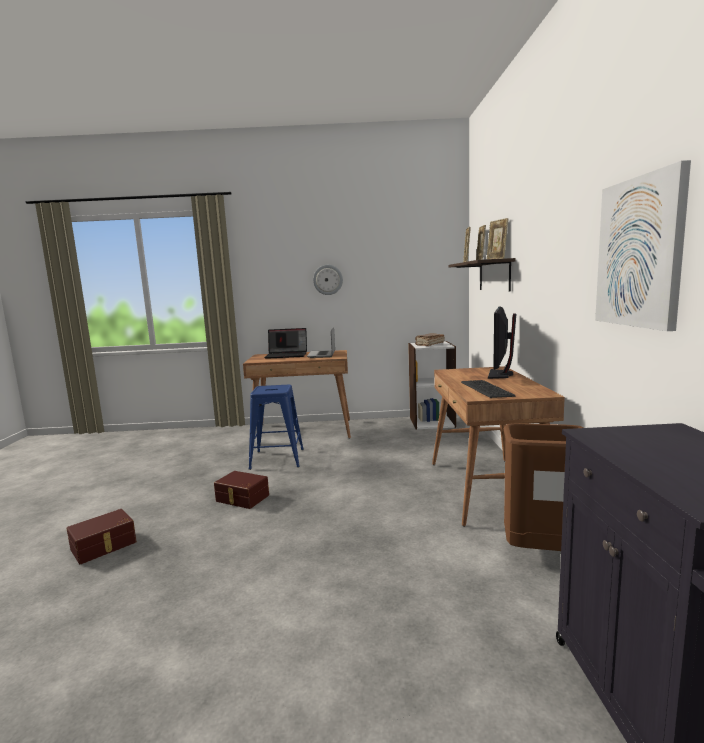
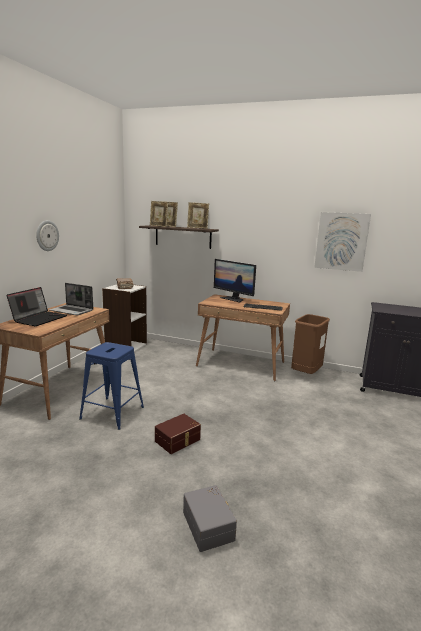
camera: 70 degrees left, 5 degrees up
brown storage box [67,509,137,564] -> grey storage box [183,485,237,552]

